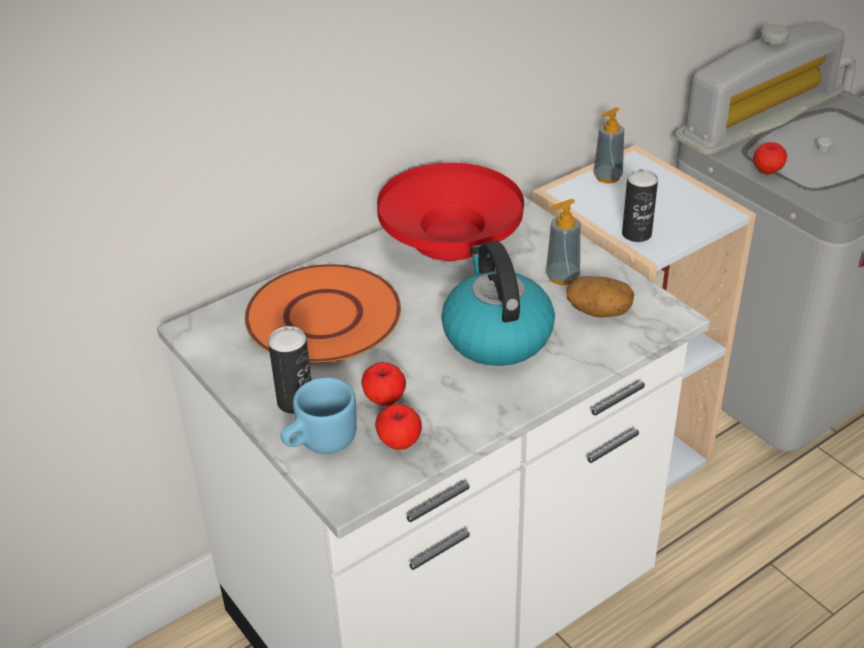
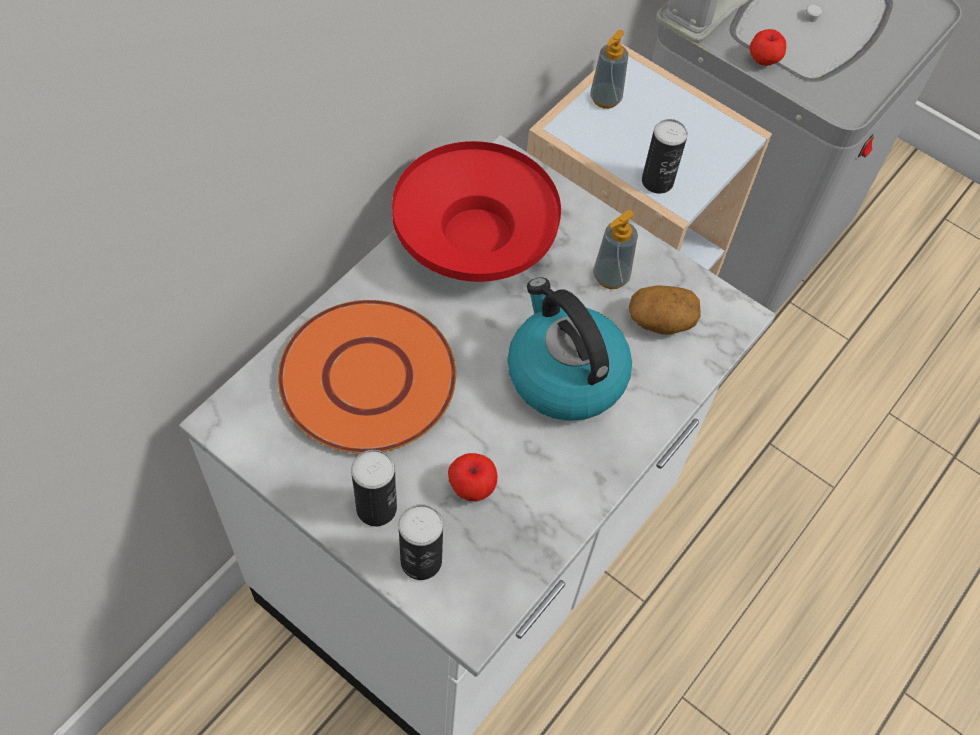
camera: 20 degrees left, 20 degrees up
blue mug [280,378,357,454] -> can [399,504,443,580]
apple [375,404,422,450] -> none

